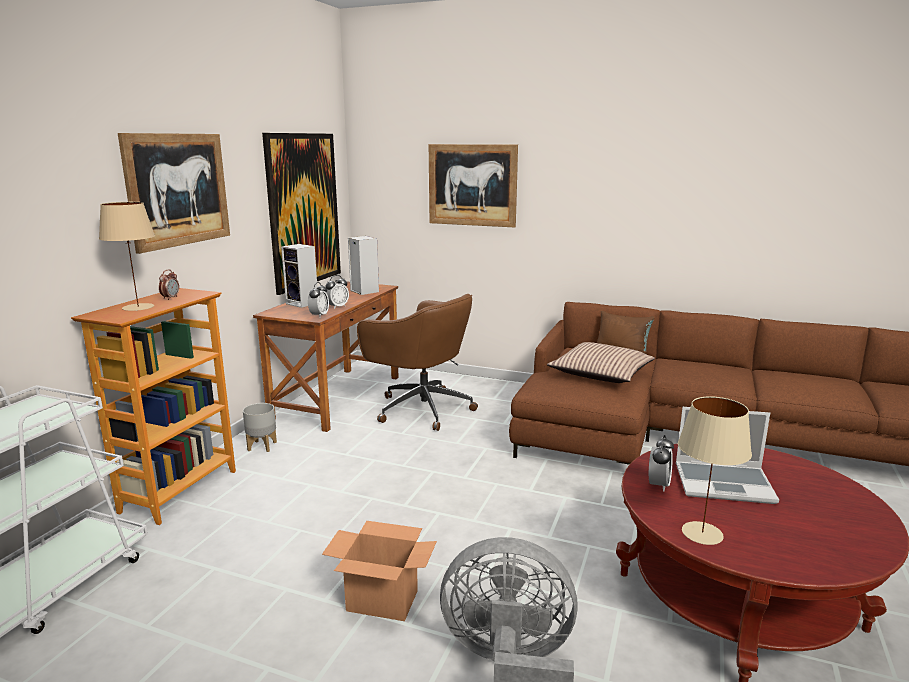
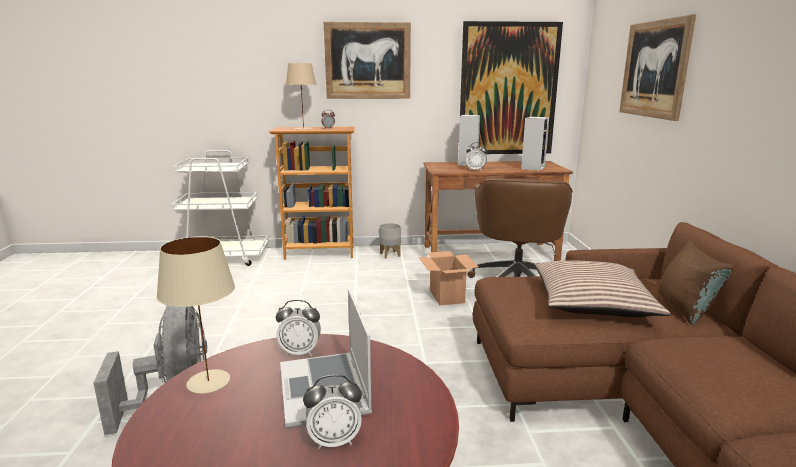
camera: 65 degrees right, 0 degrees up
alarm clock [308,282,329,317] -> alarm clock moved to [303,375,362,449]
cardboard box [322,521,437,621] -> cardboard box moved to [419,251,479,305]

